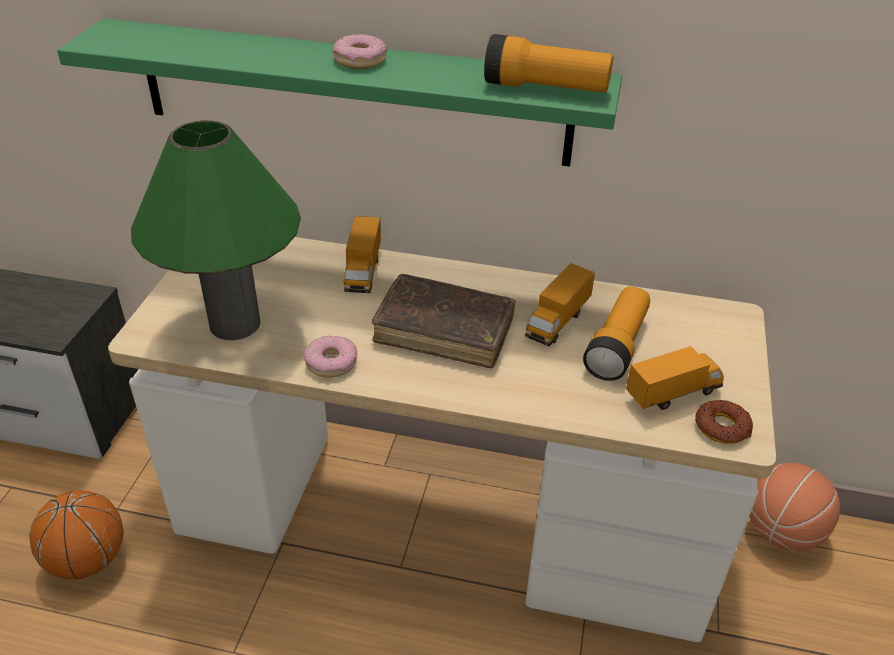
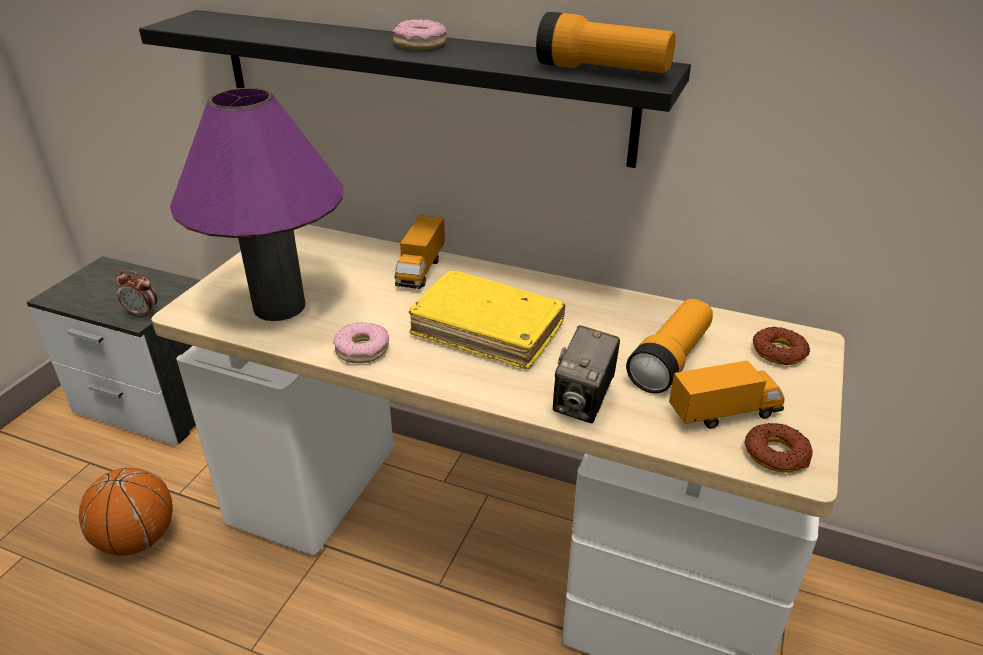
camera: 10 degrees right, 5 degrees down
green shelf [57,18,622,167] -> black shelf [139,10,691,168]
green table lamp [131,120,301,340] -> purple table lamp [170,88,344,321]
brown book [372,274,516,368] -> yellow book [409,270,566,369]
toy truck [525,263,595,347] -> none
basketball [749,462,840,551] -> none
none -> alarm clock [116,270,157,317]
none -> camera [553,325,620,423]
none -> donut [753,326,810,365]

